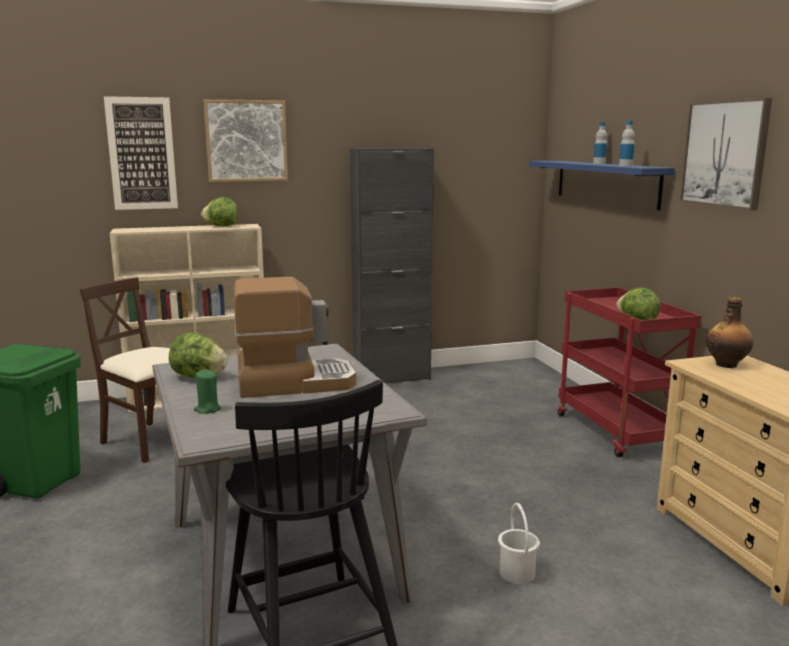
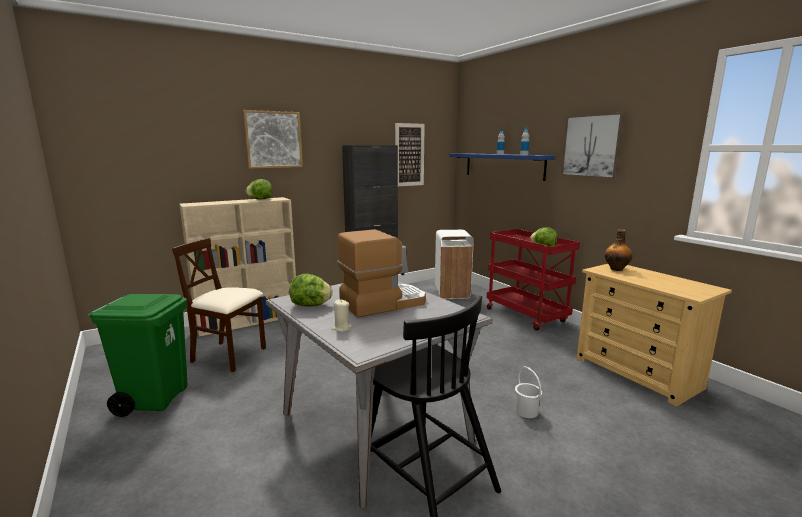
camera: 15 degrees left, 0 degrees up
picture [104,96,178,210] -> picture moved to [395,123,425,186]
green candle [194,370,221,414] -> beige candle [332,299,352,332]
none -> white trash can [435,230,473,299]

